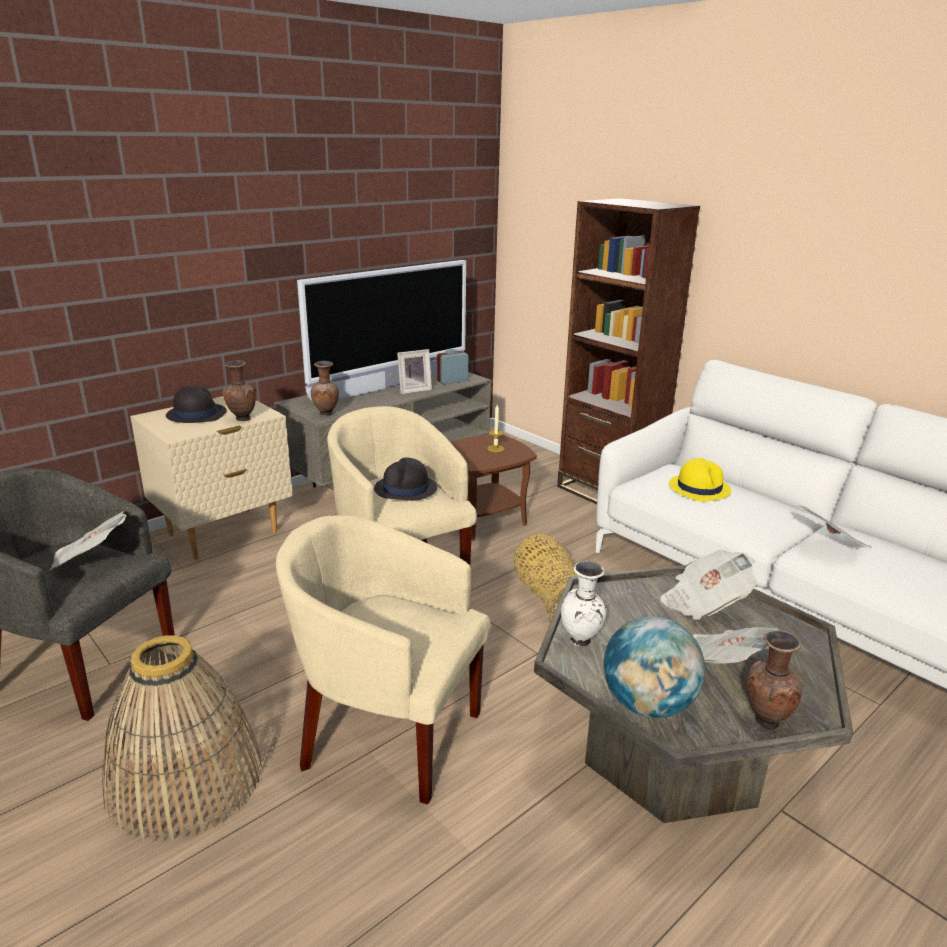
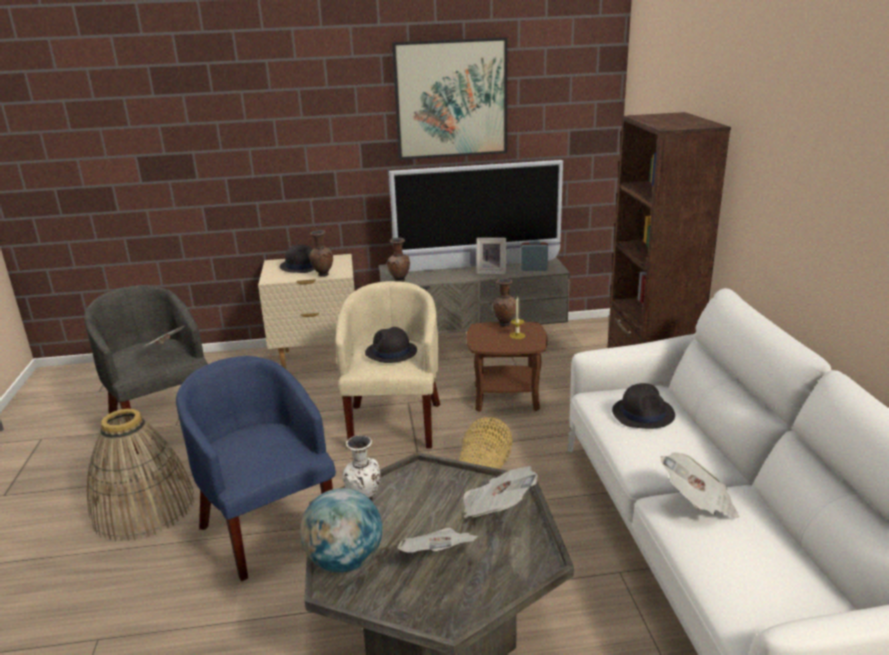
camera: 35 degrees right, 0 degrees up
beige armchair [276,515,491,804] -> blue armchair [176,356,336,581]
yellow hat [669,458,731,502] -> black hat [612,383,675,429]
brown vase [746,630,802,730] -> brown vase moved to [493,278,516,326]
none -> picture [392,37,507,160]

